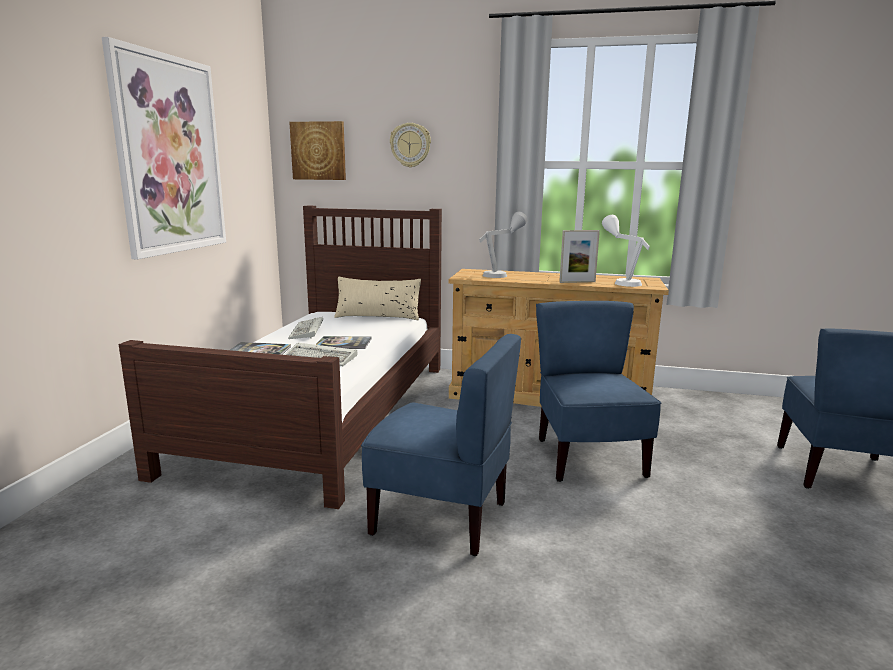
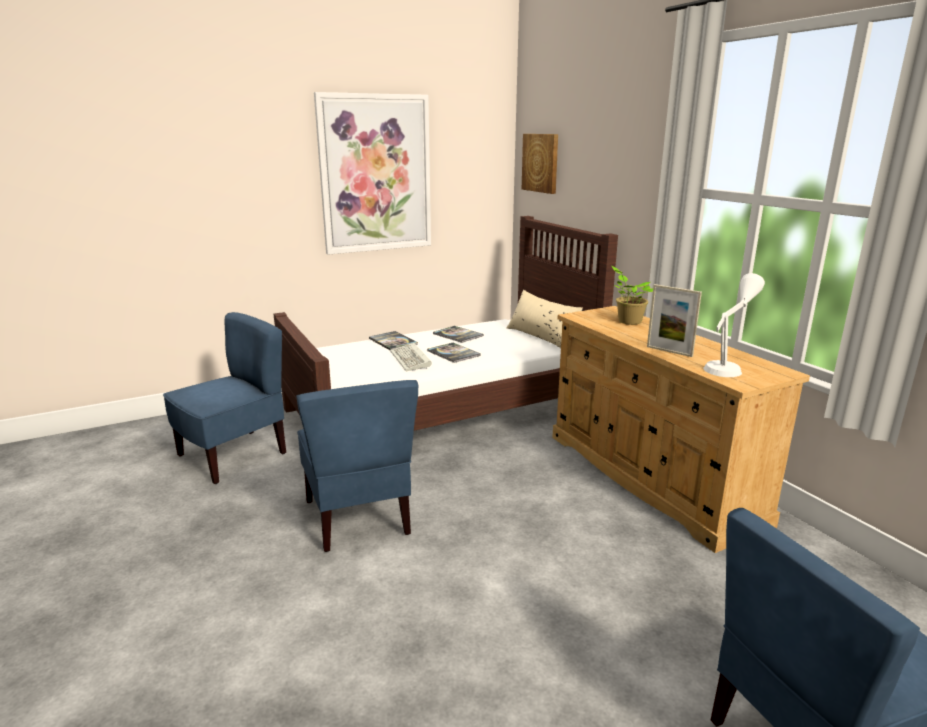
camera: 50 degrees right, 5 degrees up
keyboard [288,317,323,339] -> book [433,326,484,343]
wall clock [390,123,431,168] -> none
grey table lamp [479,212,528,278] -> potted plant [612,266,653,325]
blue chair [536,301,661,482] -> blue chair moved to [163,312,286,484]

